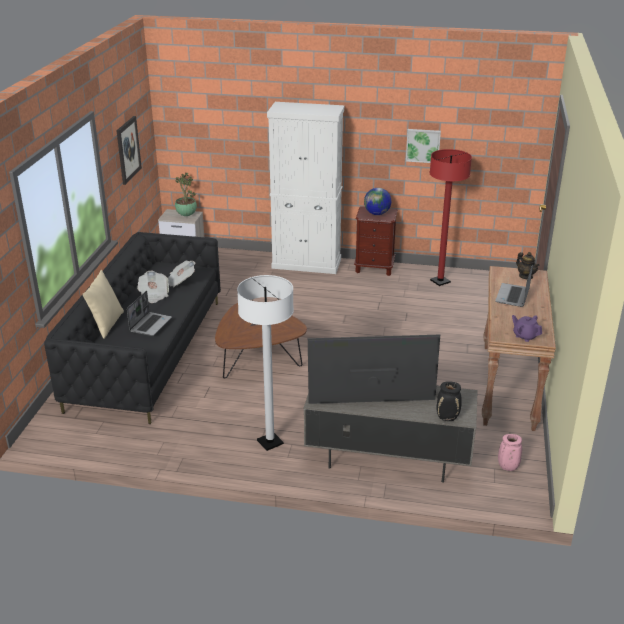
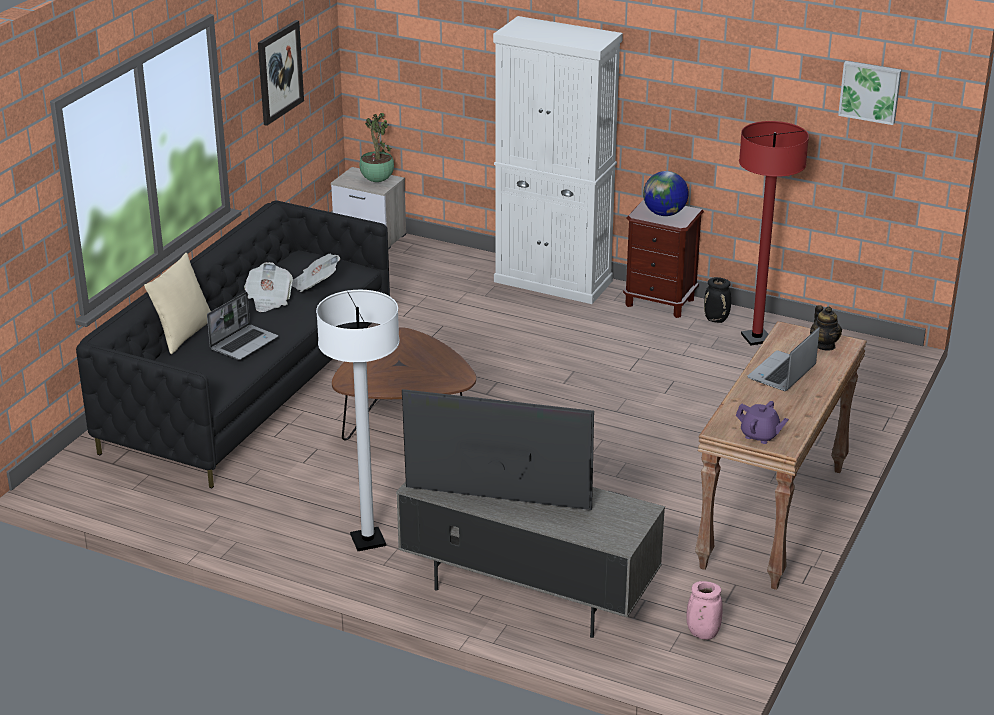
camera: 15 degrees right, 0 degrees up
picture [406,129,441,163] -> picture moved to [838,61,902,125]
black vase [436,381,462,421] -> black vase moved to [704,277,731,323]
purple teapot [512,315,542,342] -> purple teapot turned 150 degrees clockwise [736,401,789,444]

